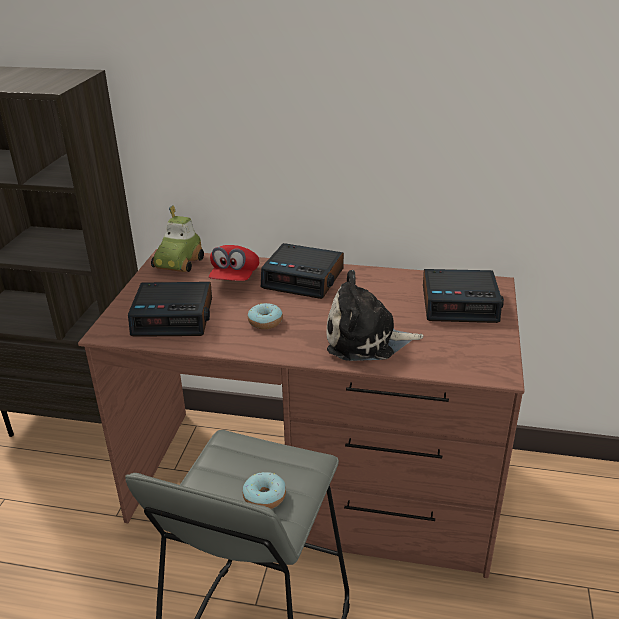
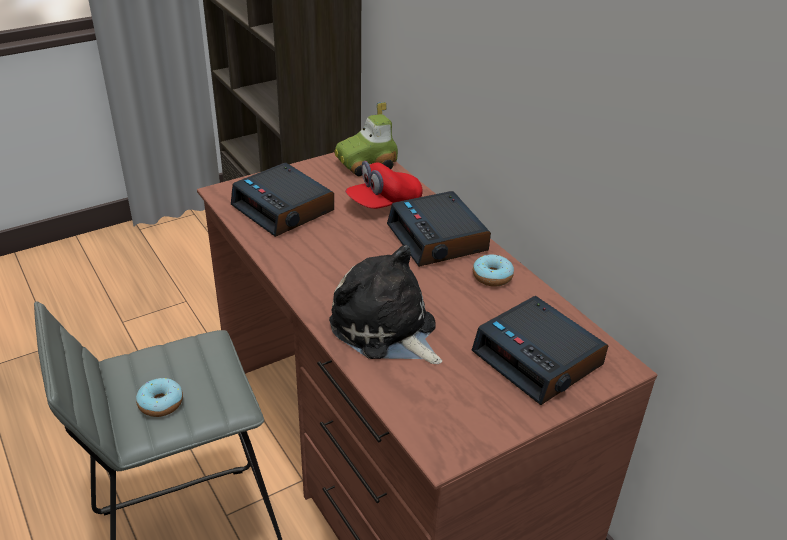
camera: 45 degrees right, 5 degrees up
donut [248,303,283,329] -> donut moved to [473,255,514,287]

